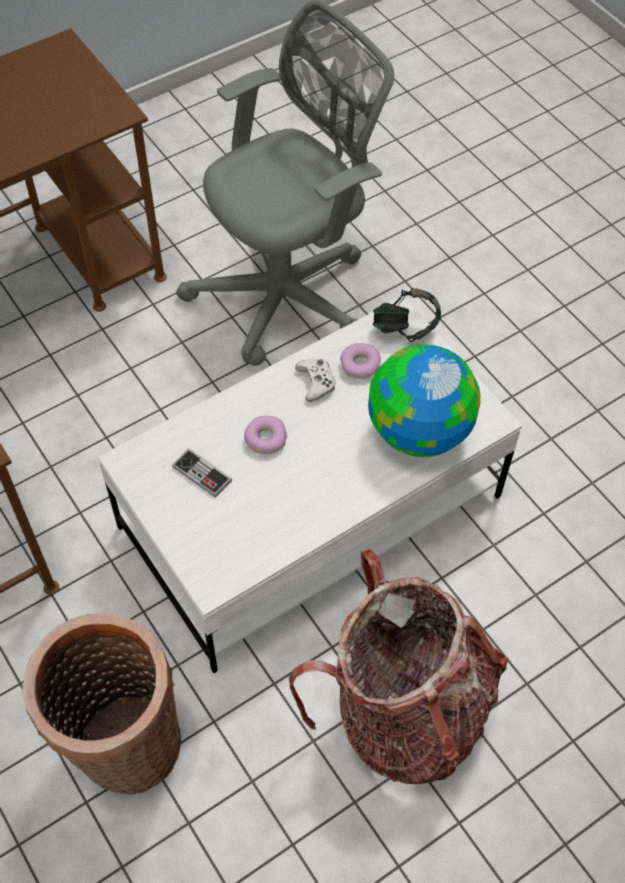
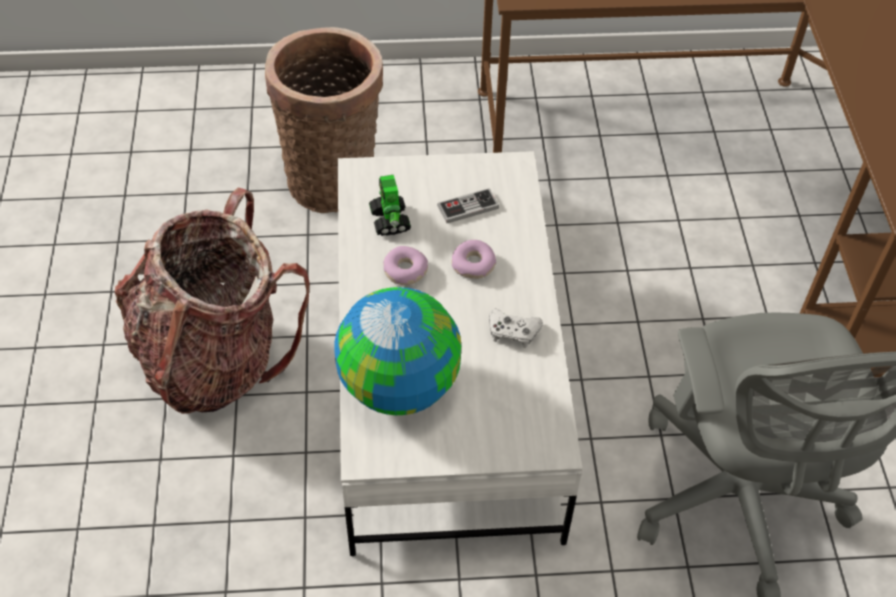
camera: 120 degrees right, 5 degrees down
donut [340,343,381,379] -> donut moved to [383,246,428,285]
headphones [373,288,441,342] -> none
none -> toy robot [369,175,411,236]

